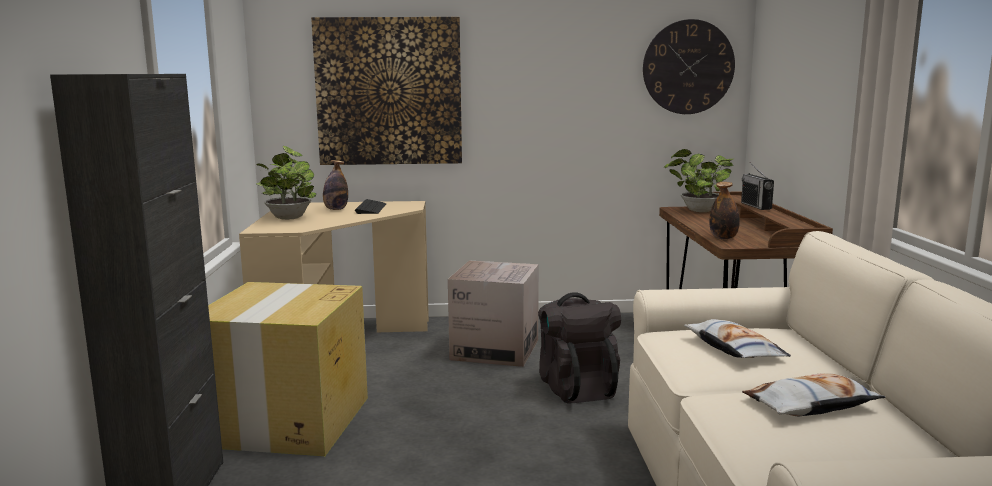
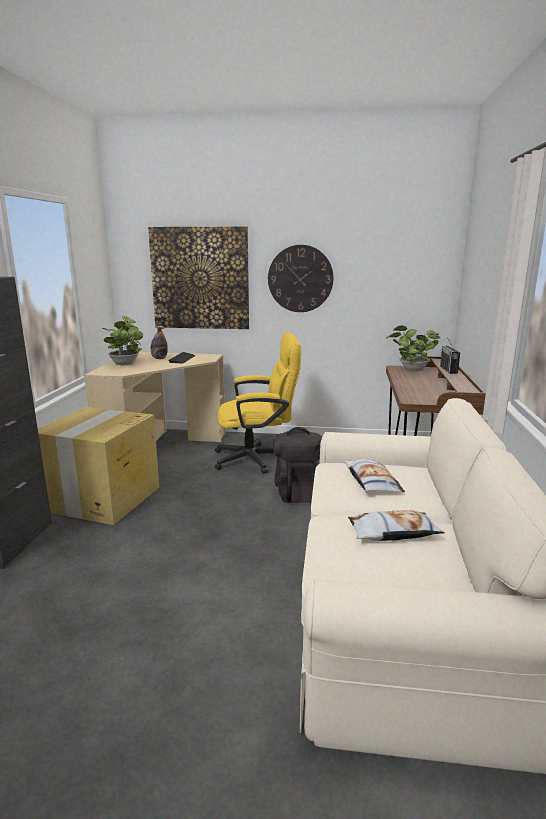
camera: 10 degrees right, 5 degrees up
cardboard box [448,261,539,367] -> yellow office chair [215,332,301,474]
wall clock [643,19,735,114] -> wall clock moved to [268,245,333,312]
bottle [709,182,740,239] -> none

